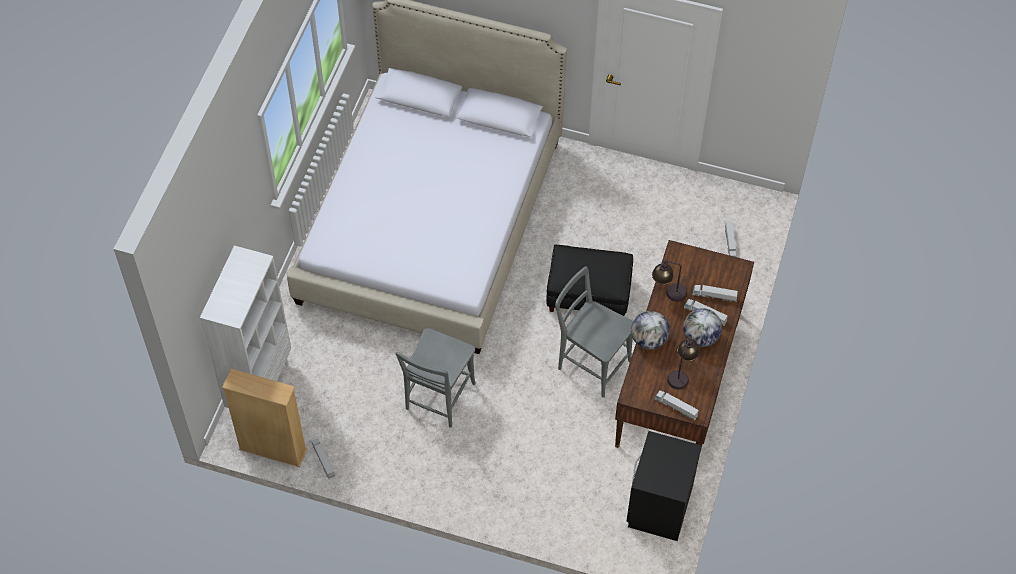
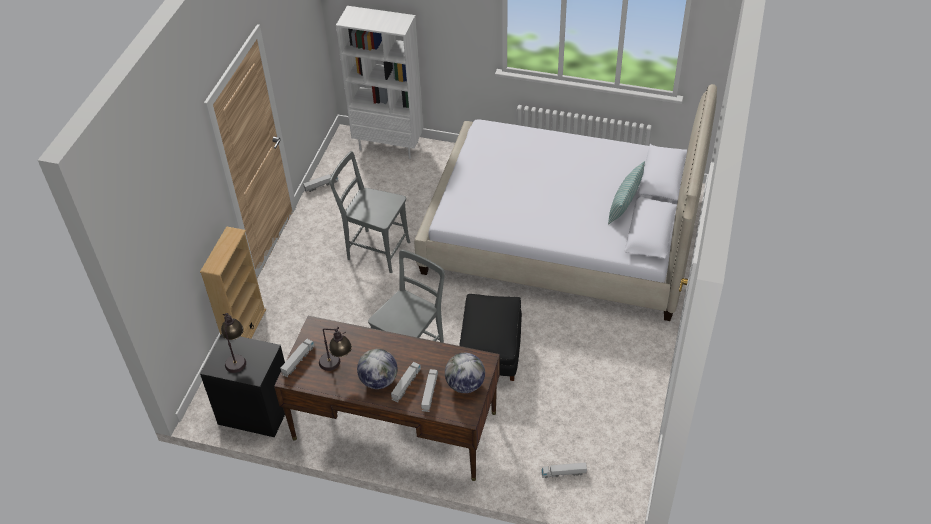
camera: 90 degrees right, 10 degrees down
beige bookcase [222,369,308,467] -> beige bookcase moved to [200,226,266,339]
globe [631,311,670,350] -> globe moved to [445,353,485,393]
table lamp [652,259,687,302] -> table lamp moved to [221,313,246,373]
none -> pillow [608,161,645,225]

